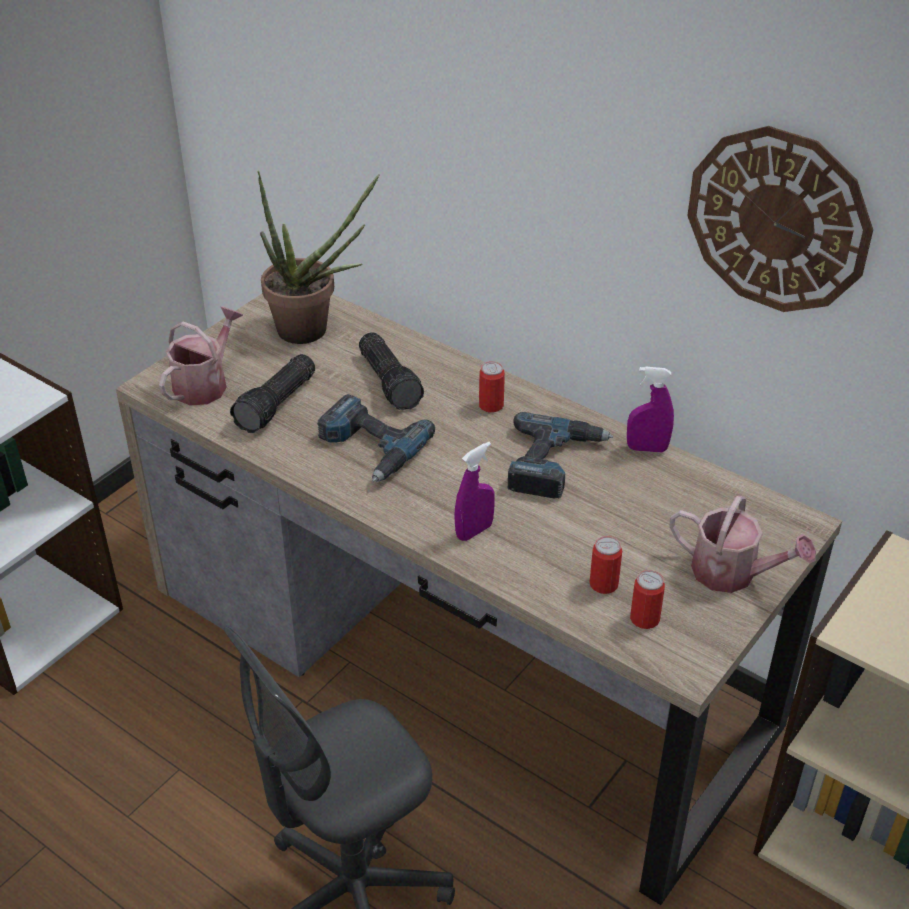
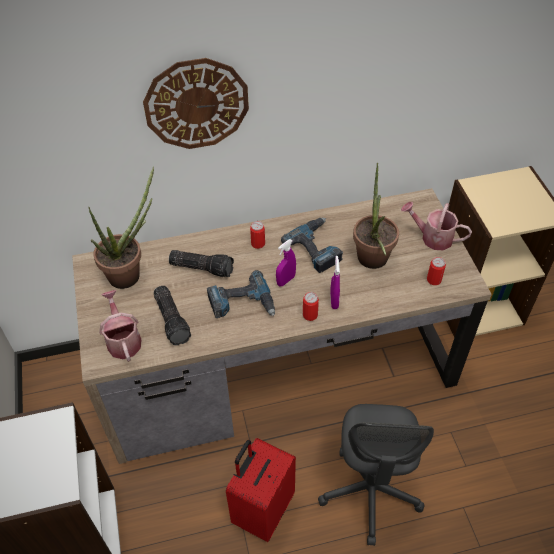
camera: 50 degrees left, 10 degrees up
can [589,536,622,594] -> can moved to [303,292,319,321]
purple spray bottle [627,366,674,452] -> purple spray bottle moved to [276,239,296,287]
watering can [670,496,816,593] -> watering can turned 135 degrees counterclockwise [401,202,472,251]
wall clock [687,126,873,312] -> wall clock moved to [143,58,249,149]
none -> red suitcase [226,438,296,542]
none -> potted plant [353,163,399,269]

